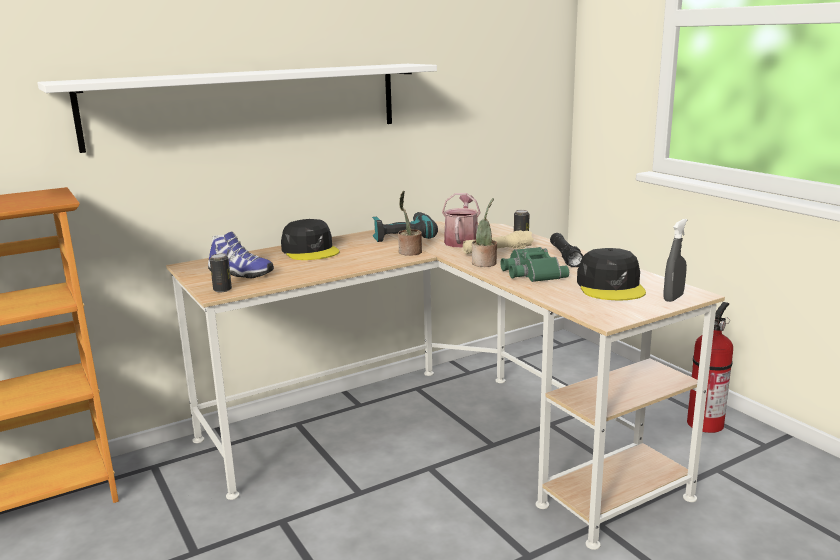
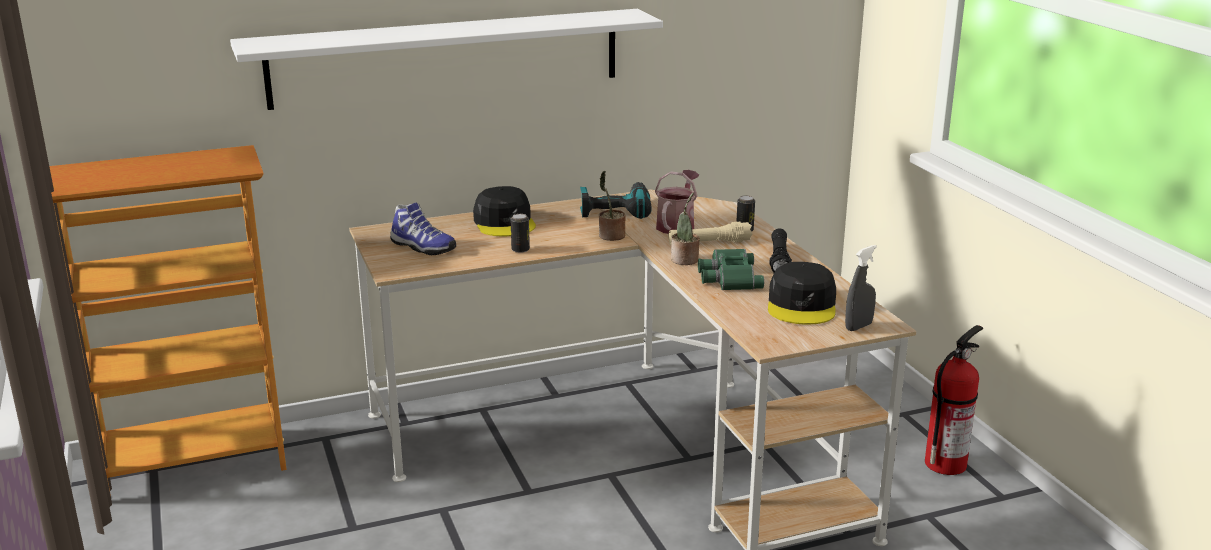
camera: 10 degrees right, 5 degrees up
can [210,254,232,292] -> can moved to [510,214,530,253]

